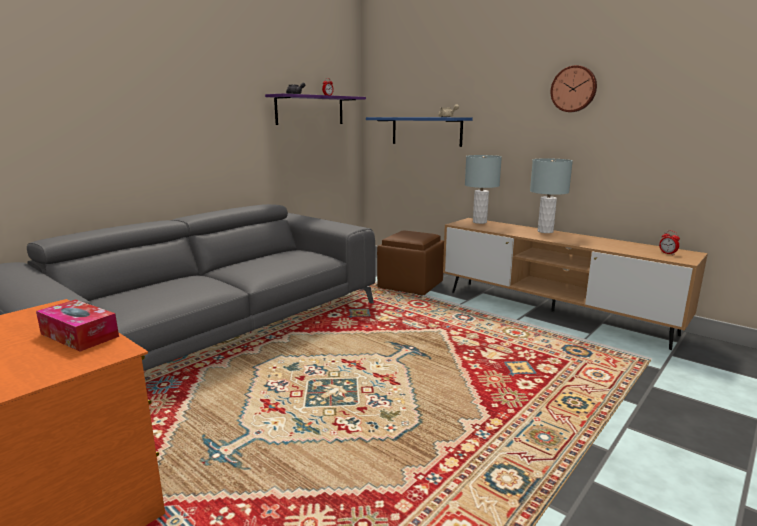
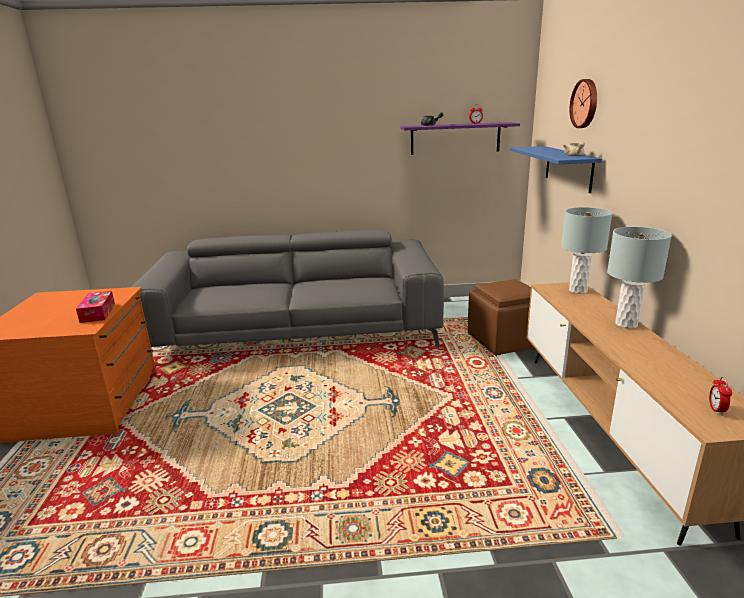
camera: 45 degrees right, 5 degrees up
wall clock [551,65,597,112] -> wall clock moved to [570,79,597,128]

